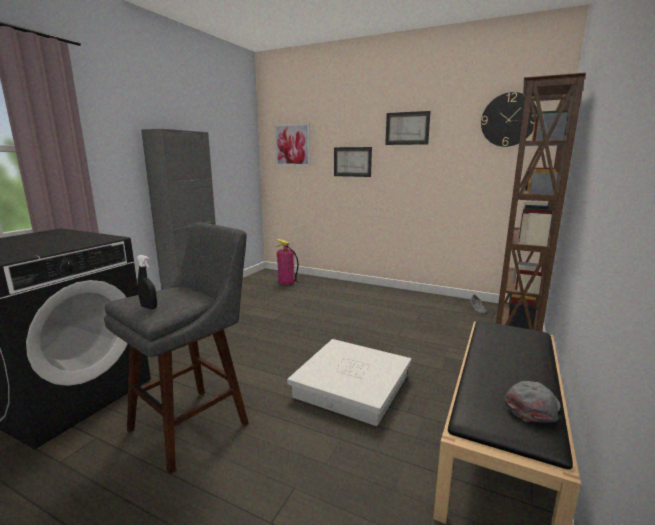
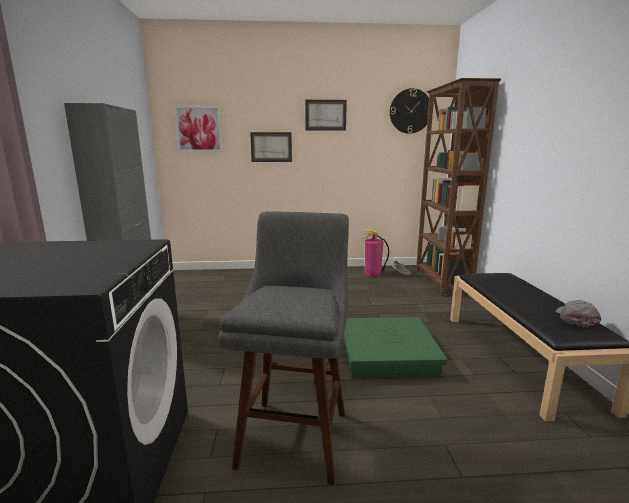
camera: 30 degrees left, 0 degrees up
black spray bottle [137,255,157,309] -> none
fire extinguisher [276,239,299,285] -> fire extinguisher moved to [363,229,389,276]
white storage box [287,339,411,426] -> green storage box [343,317,448,379]

